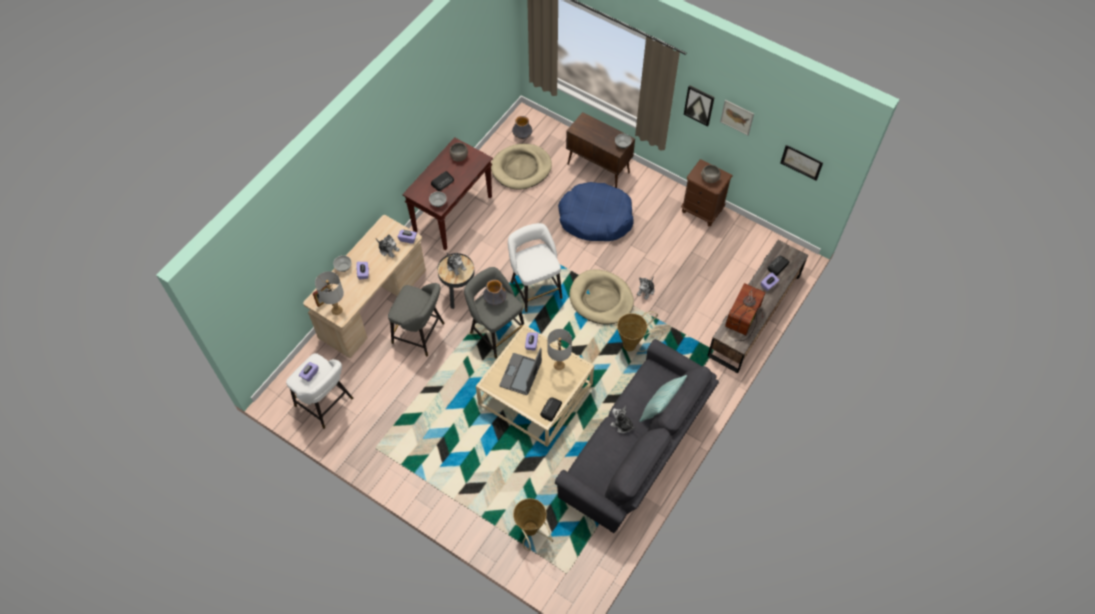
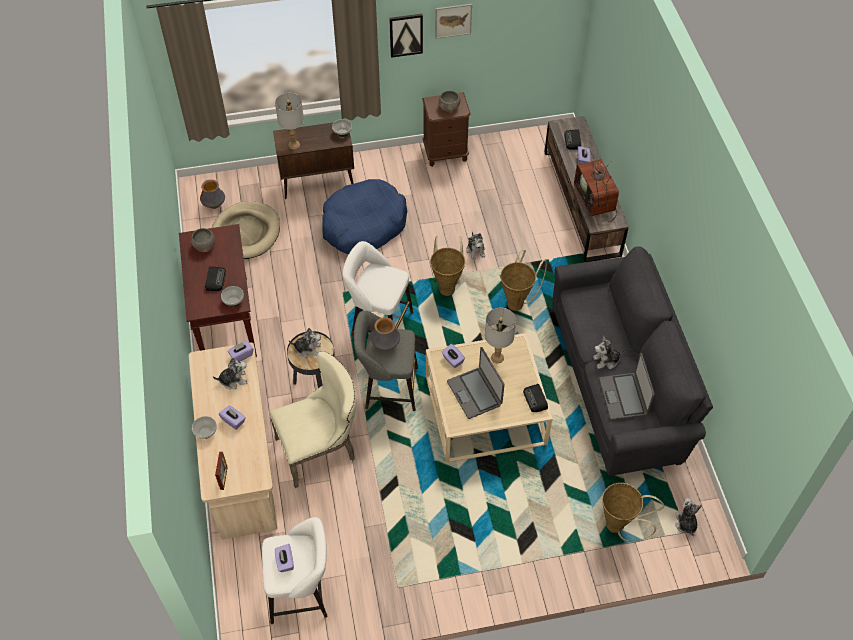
camera: 45 degrees left, 5 degrees down
grey table lamp [315,271,344,315] -> grey table lamp moved to [275,93,304,150]
grey stool [388,283,445,356] -> beige chair [269,351,356,488]
beige dog bed [569,269,634,325] -> basket [430,236,465,296]
pillow [640,375,687,422] -> none
picture [780,145,823,181] -> none
none -> laptop [599,353,655,420]
none -> plush toy [675,498,702,536]

